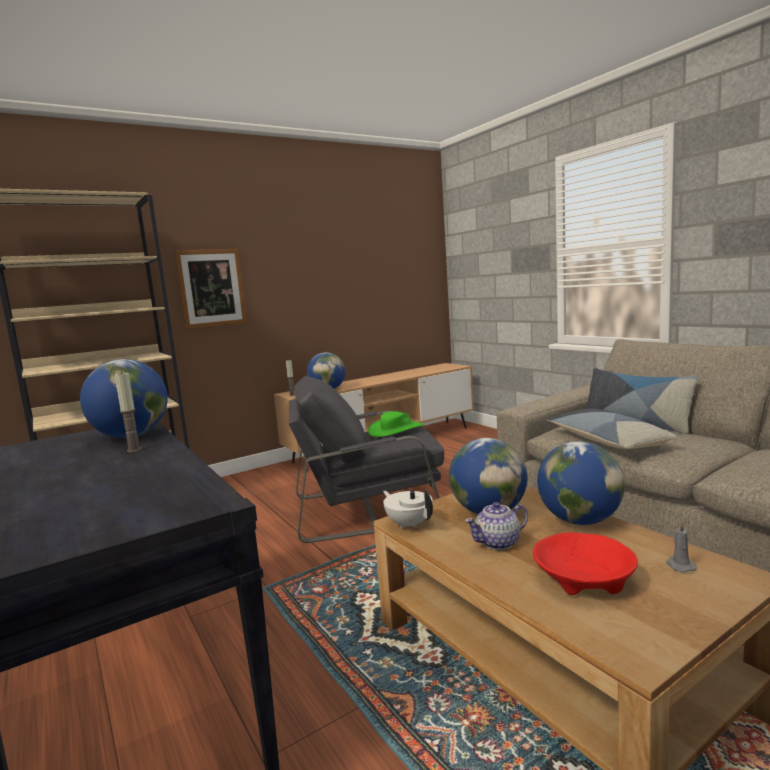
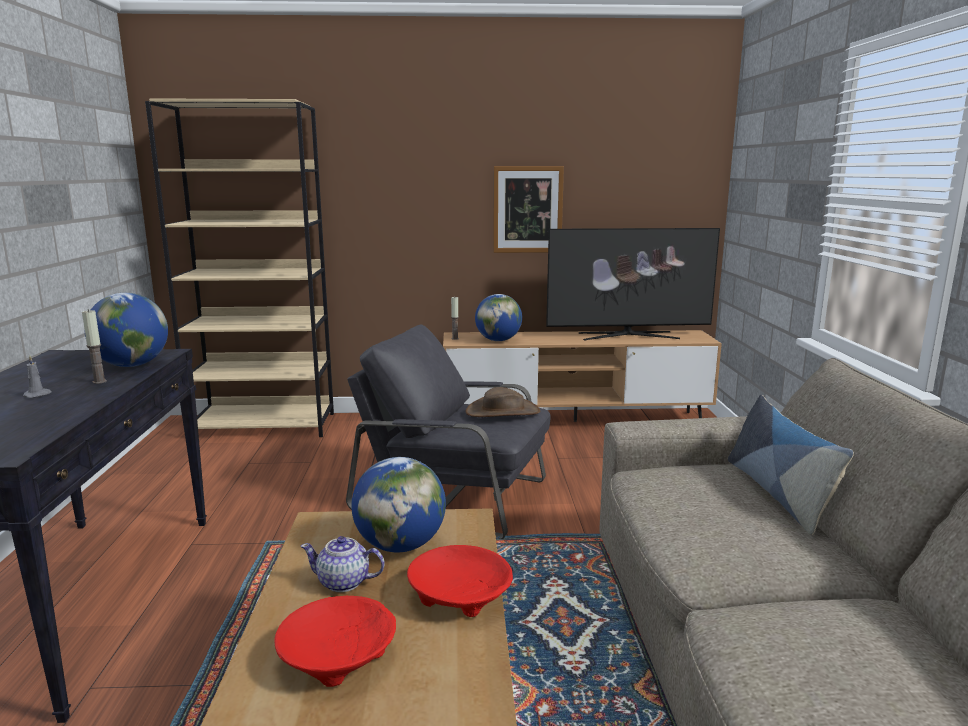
camera: 30 degrees right, 5 degrees up
picture [175,249,247,329] -> picture moved to [493,166,564,253]
green hat [368,411,424,437] -> brown hat [466,387,540,417]
white teapot [383,490,433,529] -> none
globe [537,441,625,525] -> red bowl [407,545,513,617]
pillow [546,409,679,449] -> none
grey candle [666,522,696,572] -> grey candle moved to [23,356,52,398]
none -> television [546,228,720,341]

